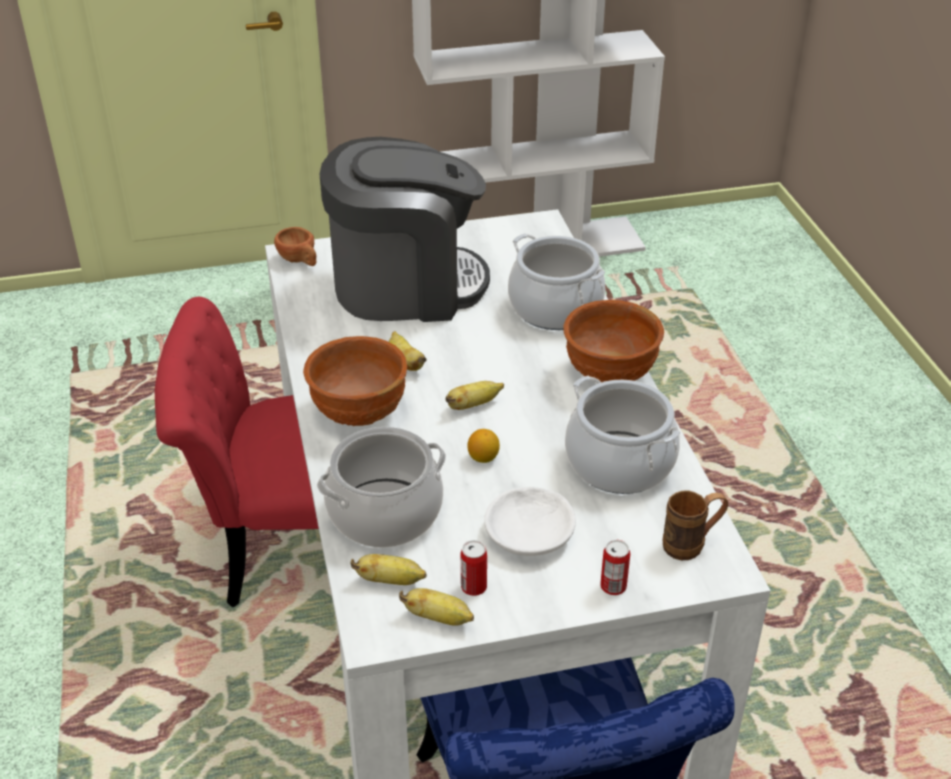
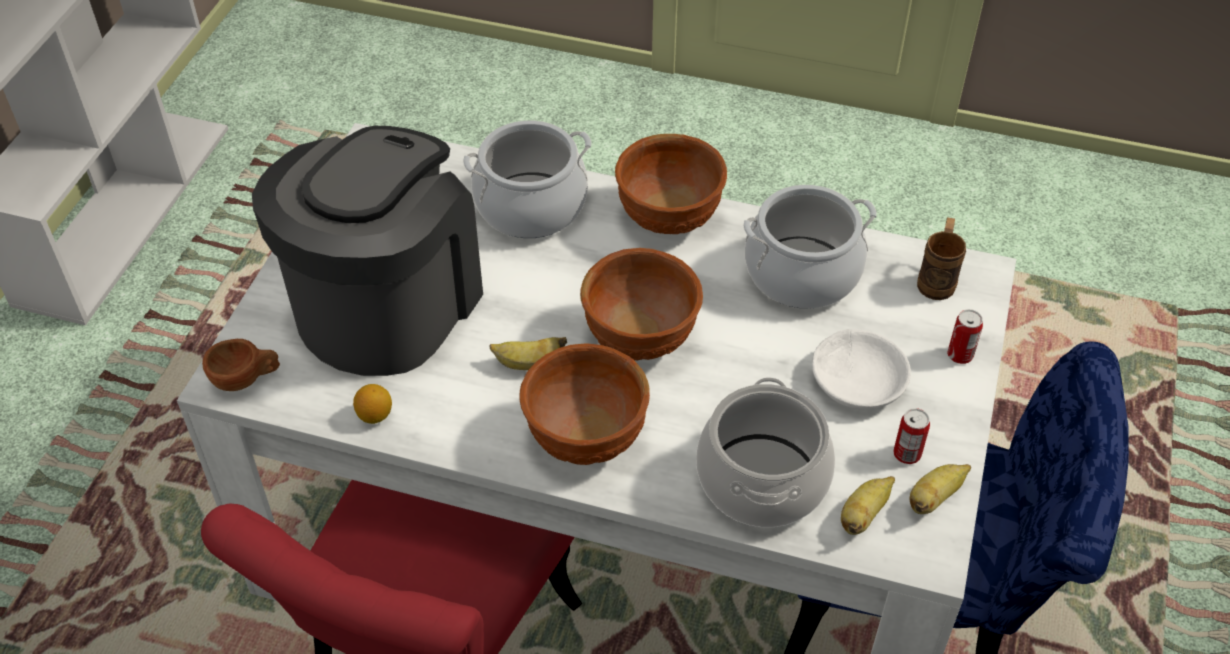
camera: 60 degrees left, 10 degrees up
banana [446,381,504,410] -> brown bowl [580,248,703,360]
lemon [467,429,500,463] -> lemon moved to [353,384,392,424]

